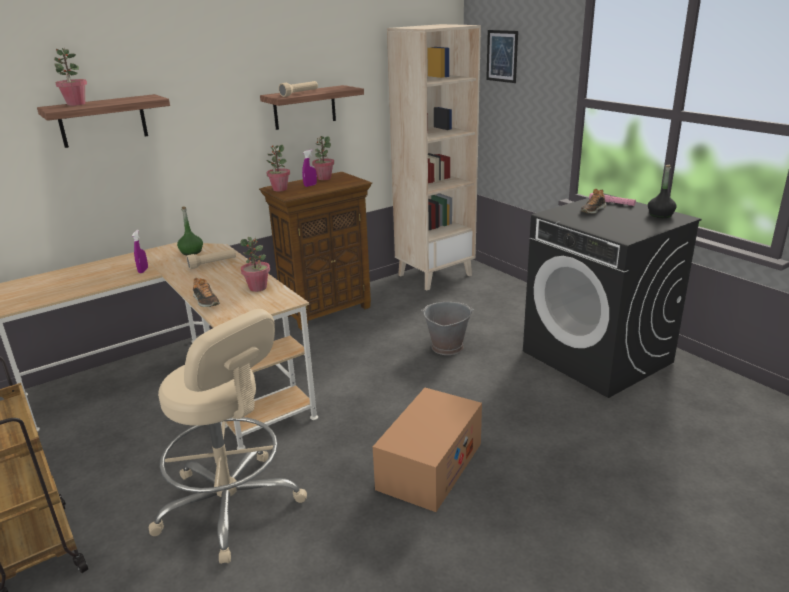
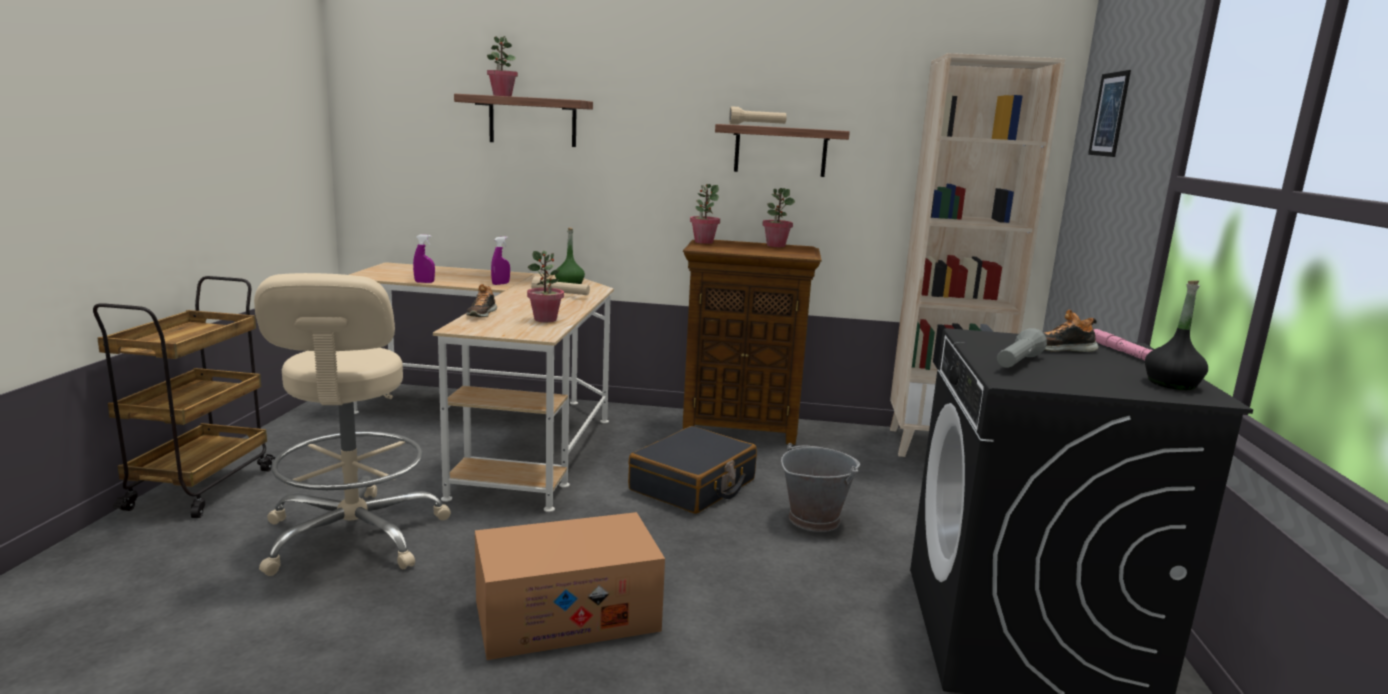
camera: 40 degrees right, 10 degrees down
purple spray bottle [302,150,317,187] -> purple spray bottle moved to [413,234,435,283]
none -> black suitcase [628,426,757,514]
none -> grey flashlight [997,328,1047,368]

